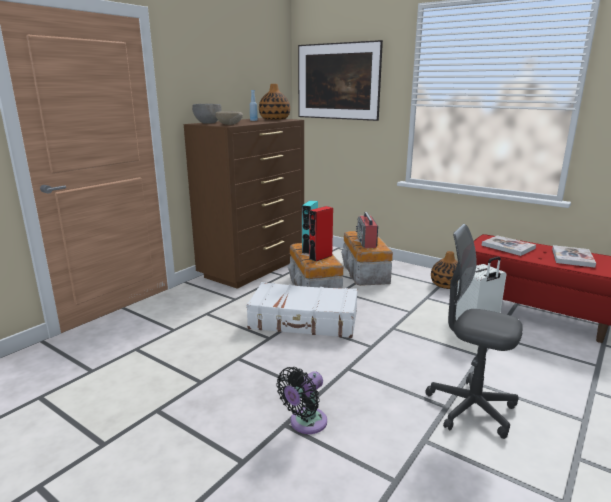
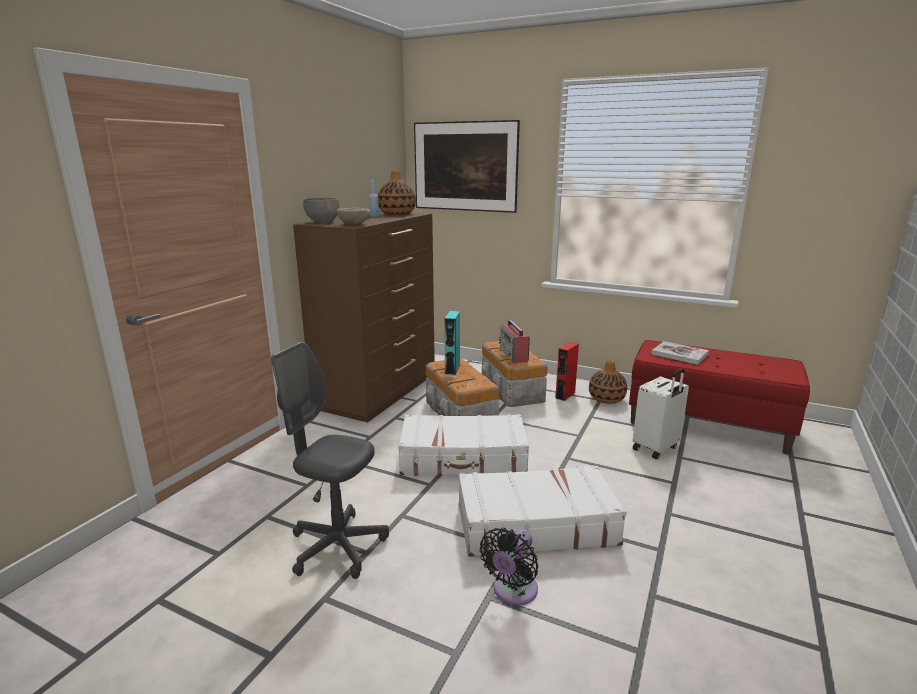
camera: 10 degrees left, 0 degrees up
red speaker [309,206,333,262] -> red speaker moved to [555,342,579,401]
grey office chair [425,224,523,439] -> grey office chair moved to [271,342,389,579]
book [552,245,596,268] -> none
none -> white suitcase [459,465,627,557]

